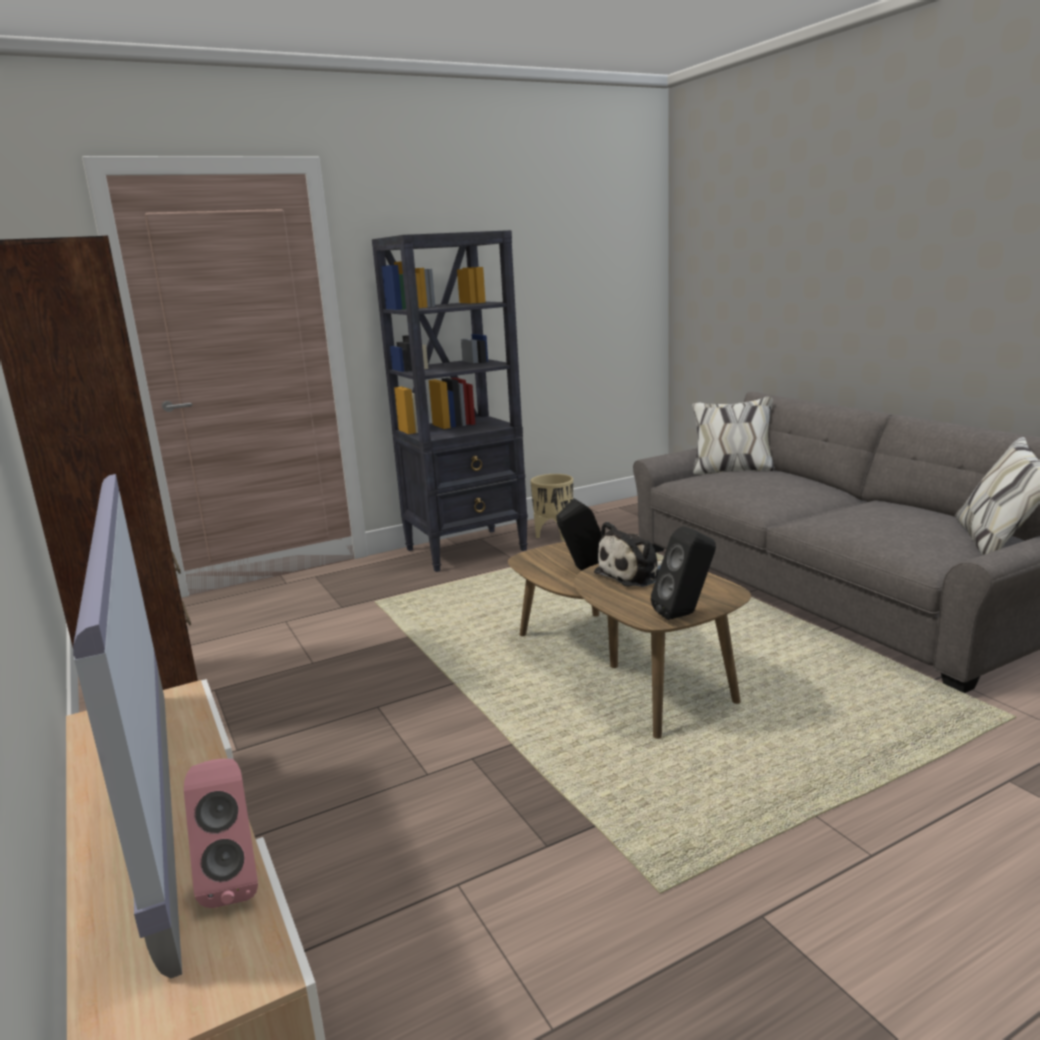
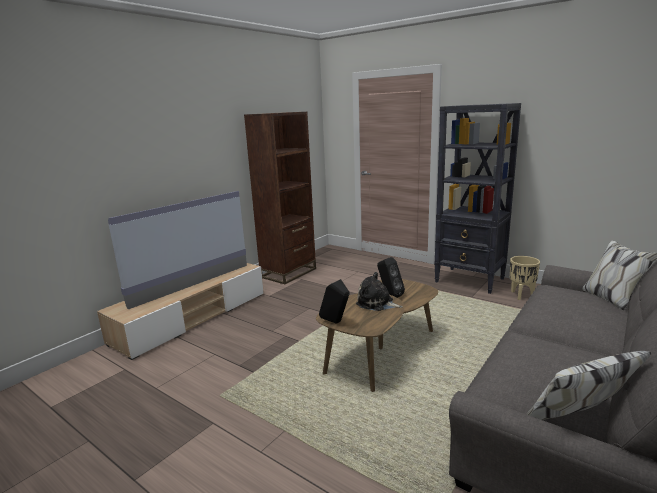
camera: 65 degrees right, 0 degrees up
pink speaker [184,759,258,908] -> none

